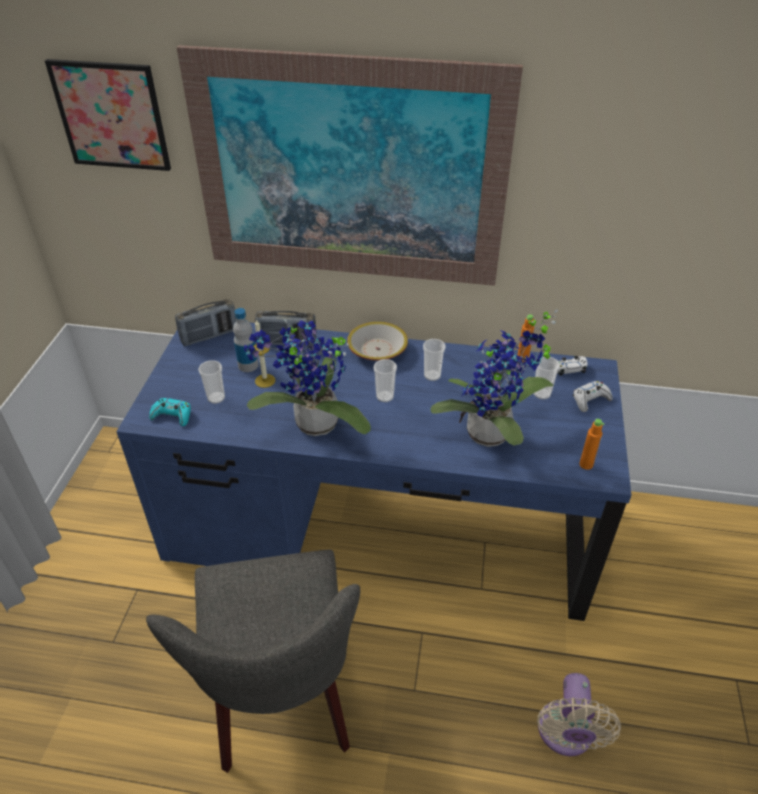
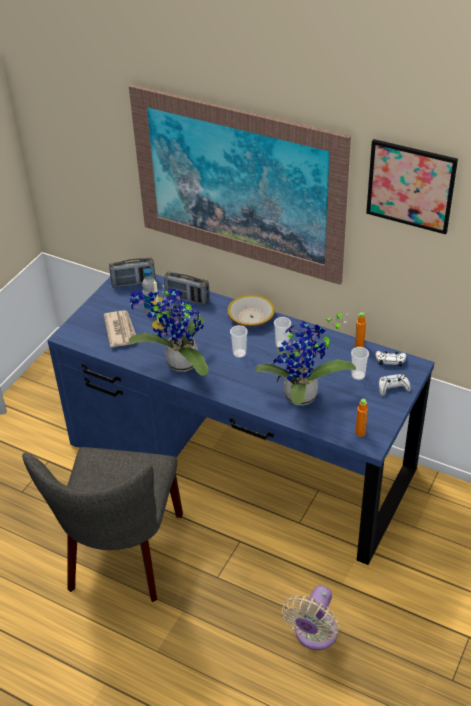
camera: 20 degrees right, 0 degrees up
picture [45,59,171,171] -> picture moved to [366,139,458,234]
turquoise game controller [149,398,191,426] -> none
cup [198,360,225,404] -> newspaper [104,310,136,348]

